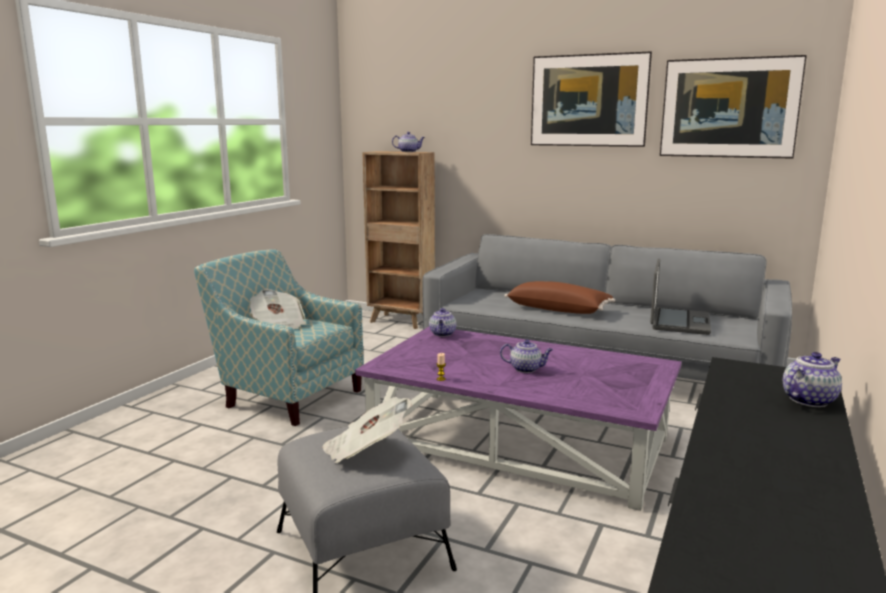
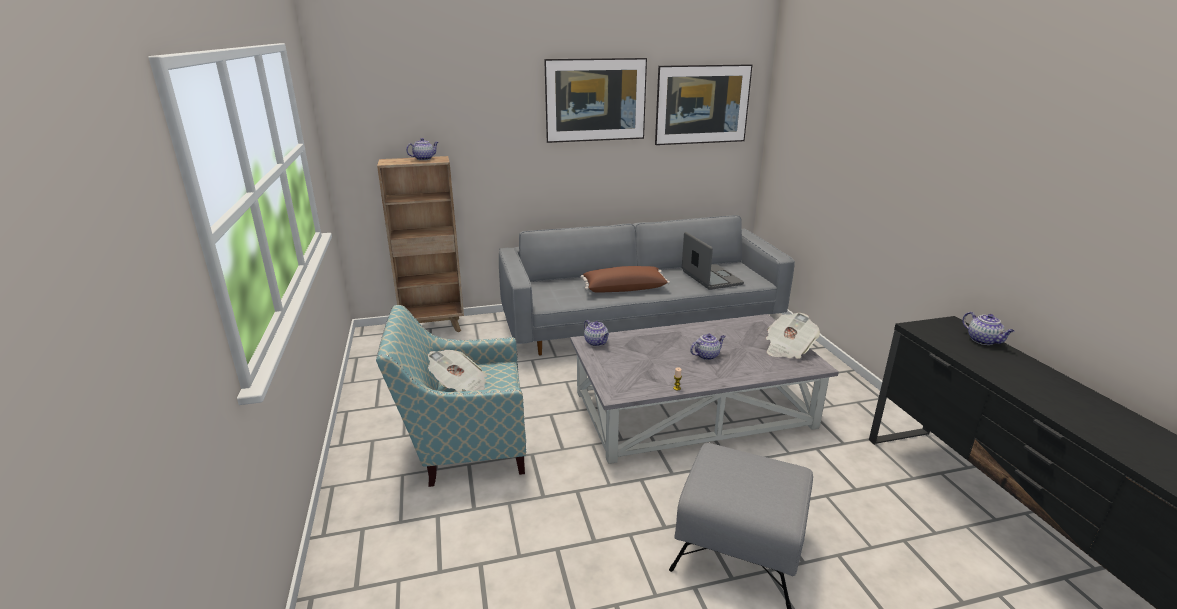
camera: 40 degrees left, 10 degrees up
newspaper [322,397,412,464] -> newspaper moved to [766,313,820,359]
purple coffee table [355,327,682,511] -> grey coffee table [570,314,839,464]
teapot [783,352,842,407] -> teapot turned 135 degrees clockwise [962,312,1015,345]

